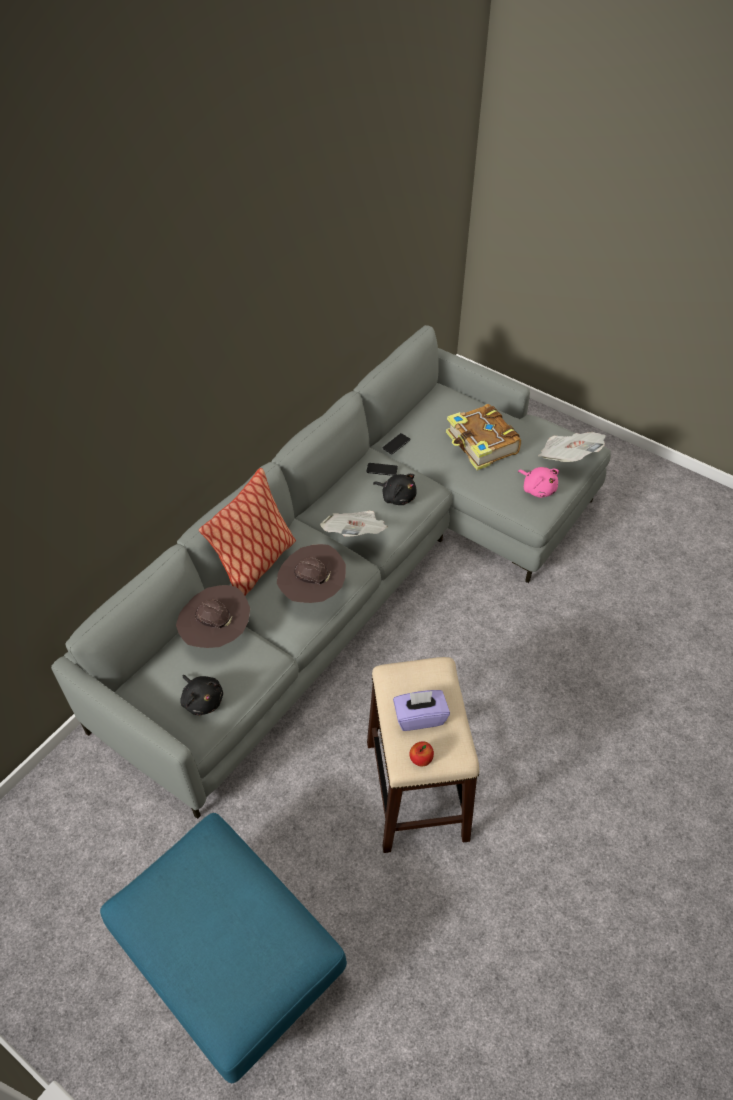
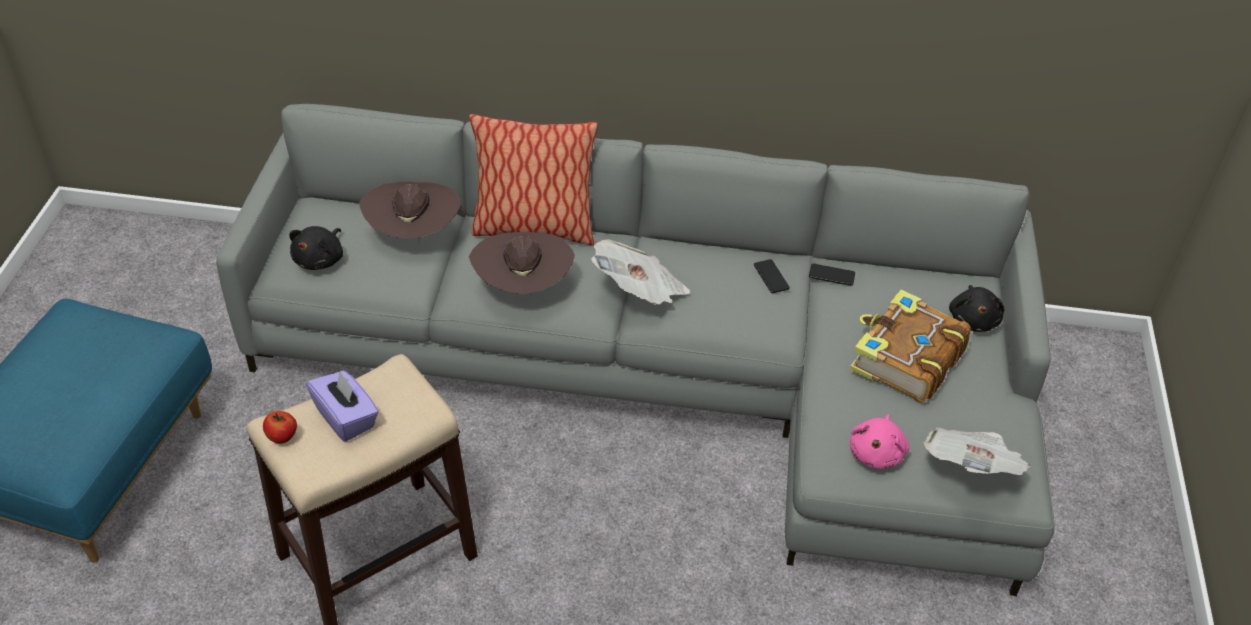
camera: 60 degrees right, 5 degrees down
black plush toy [373,474,417,505] -> black plush toy moved to [949,285,1004,332]

